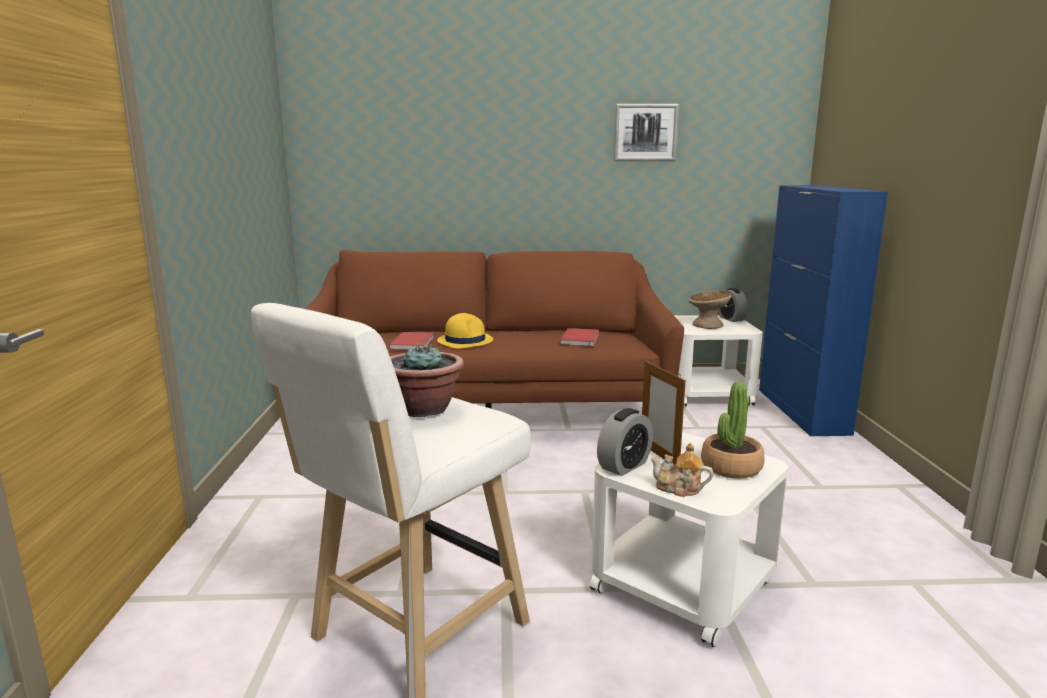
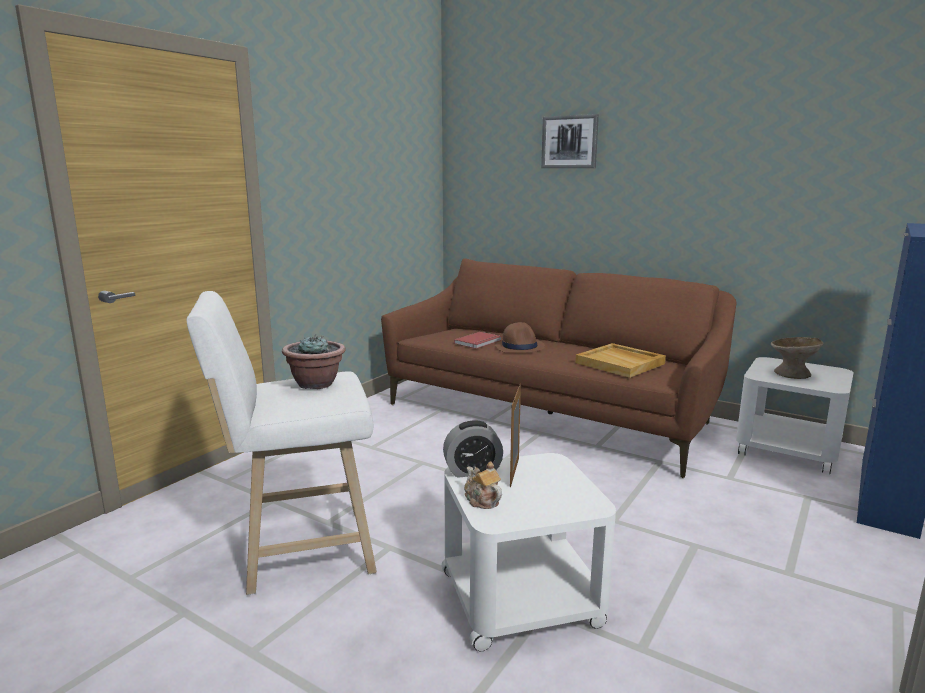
camera: 35 degrees right, 0 degrees up
yellow hat [437,313,493,349] -> brown hat [495,322,545,353]
red book [560,328,599,346] -> beige tray [575,343,666,378]
picture [613,104,679,161] -> picture moved to [541,114,599,168]
potted plant [701,382,764,479] -> none
alarm clock [718,288,748,322] -> none

